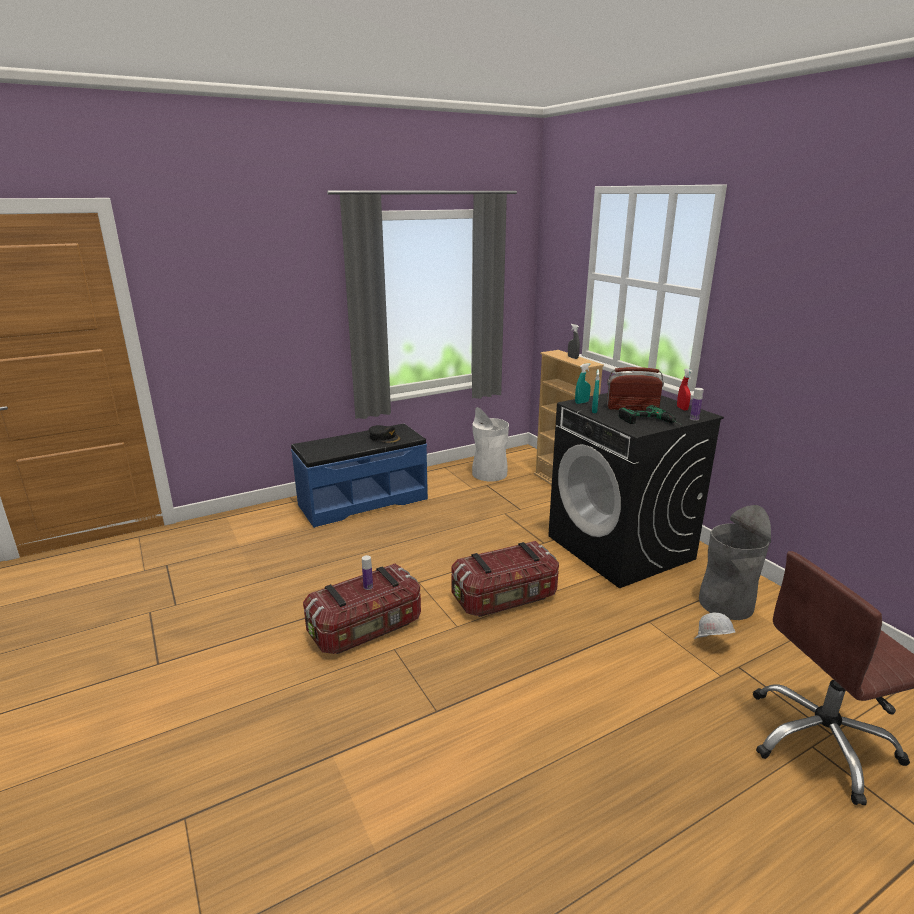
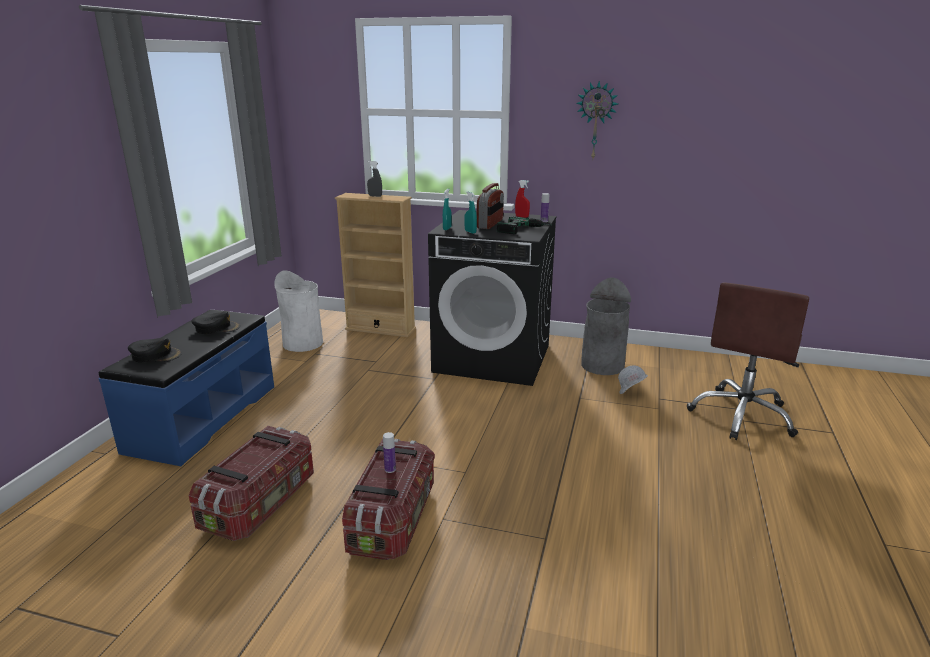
camera: 45 degrees left, 0 degrees up
storage box [451,541,559,617] -> storage box moved to [188,426,314,541]
radio [607,367,664,410] -> radio turned 150 degrees clockwise [477,183,504,229]
none -> black cap [128,338,182,362]
none -> wall clock [576,81,618,158]

